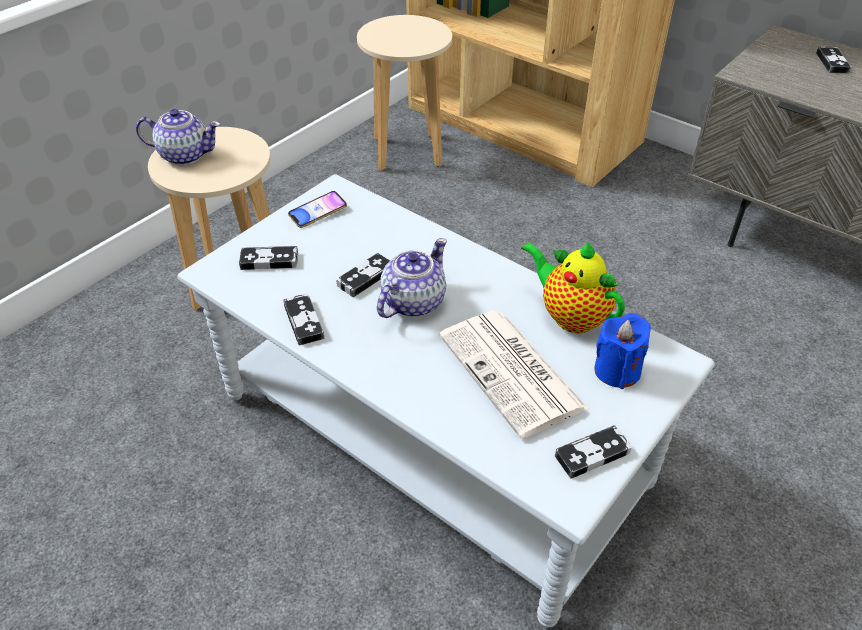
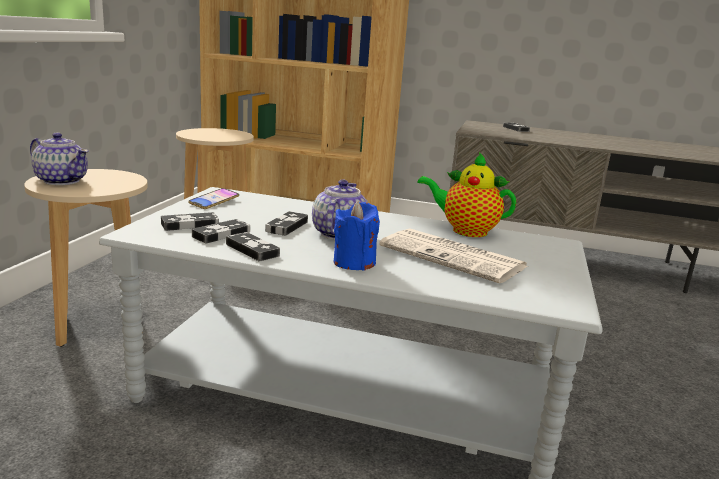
camera: 25 degrees left, 25 degrees down
teapot [136,109,220,165] -> teapot turned 45 degrees clockwise [30,132,89,185]
game controller [555,425,632,479] -> game controller moved to [192,219,250,243]
blue candle [594,313,651,389] -> blue candle moved to [334,201,380,271]

